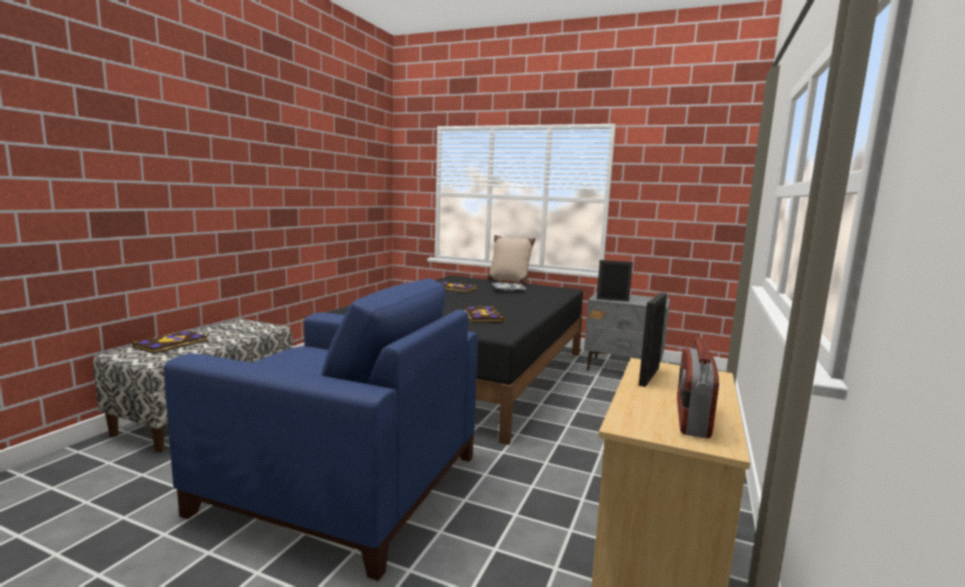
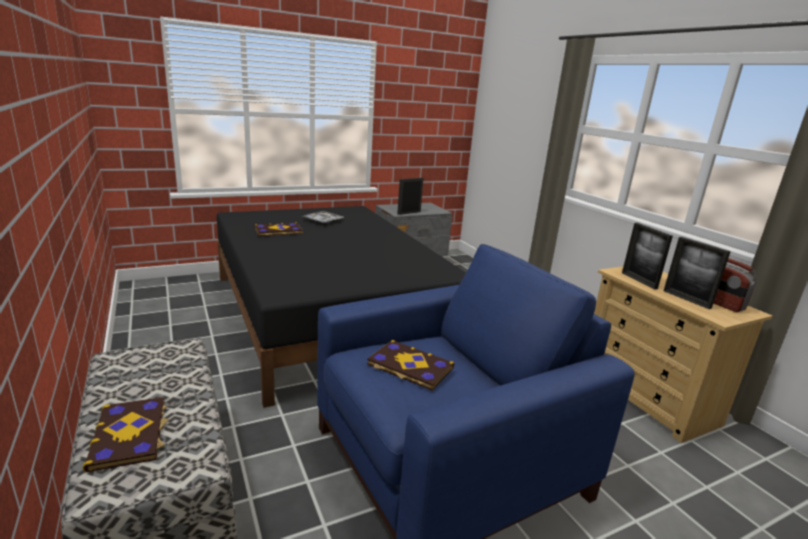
camera: 50 degrees left, 10 degrees up
book [464,306,504,323] -> book moved to [367,340,454,390]
beige pillow [487,235,535,285] -> none
none -> picture frame [664,237,731,309]

